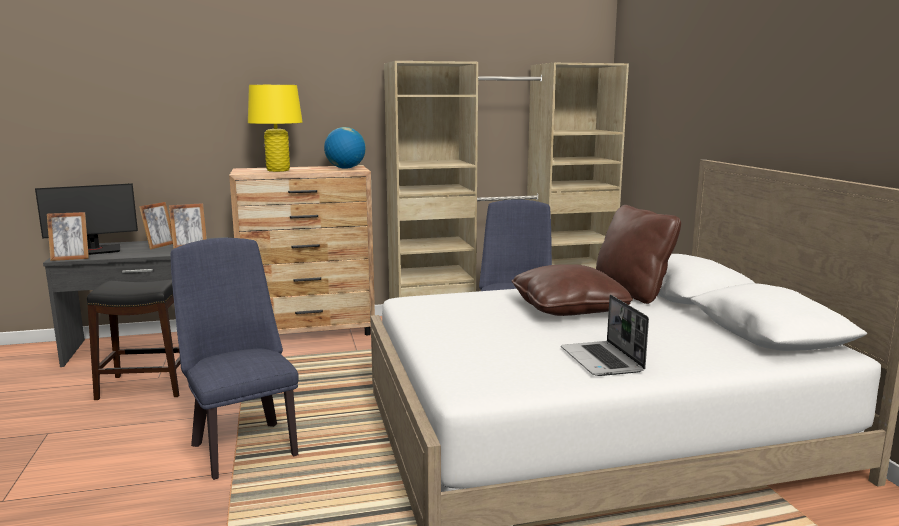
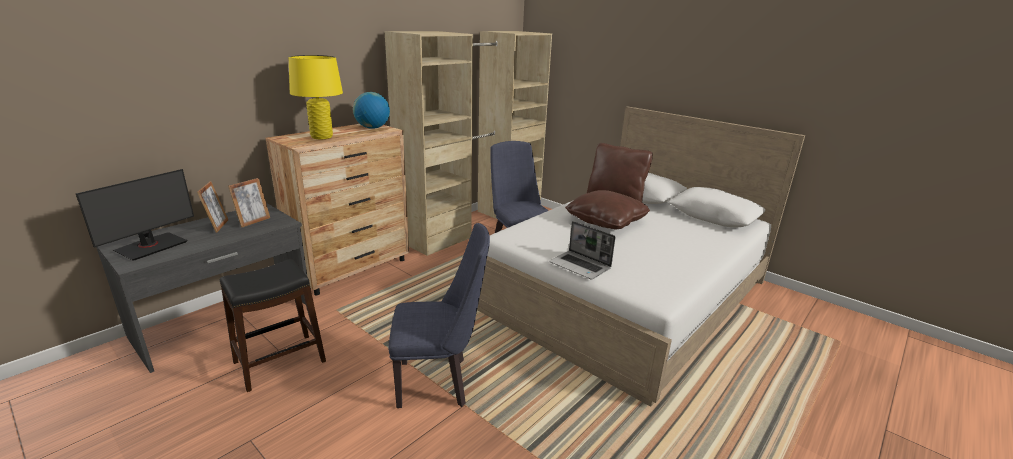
camera: 35 degrees left, 10 degrees up
picture frame [47,212,89,261] -> none
blue chair [171,238,299,480] -> blue chair turned 150 degrees clockwise [389,223,490,408]
laptop [561,295,649,376] -> laptop moved to [550,221,616,279]

